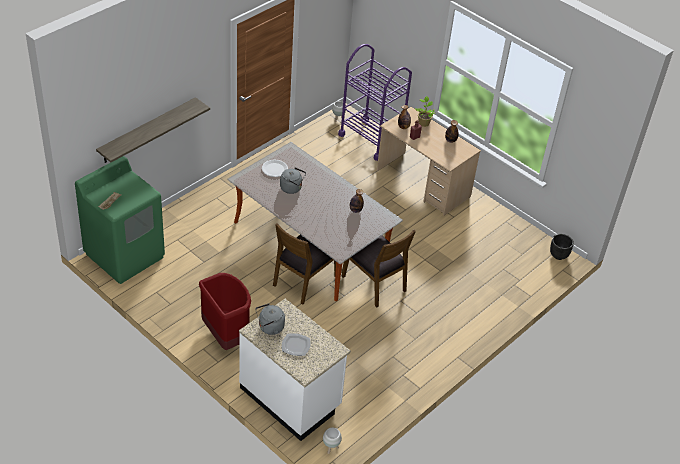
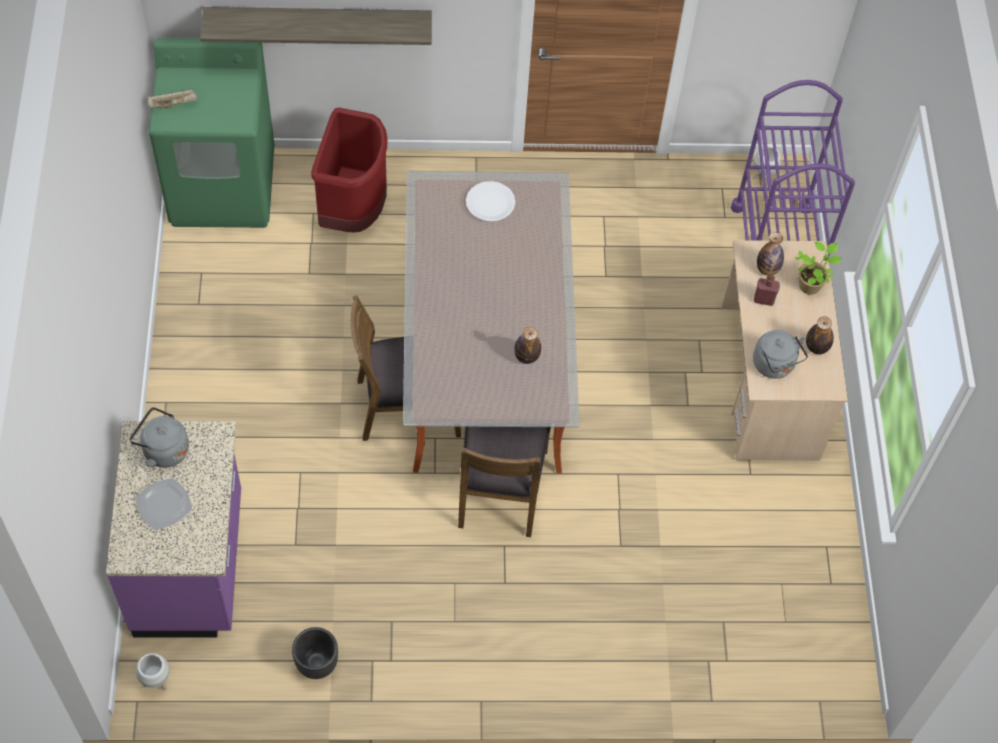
camera: 45 degrees right, 15 degrees up
red trash can [199,273,251,350] -> red trash can moved to [311,107,388,232]
white counter [239,299,351,441] -> purple counter [106,421,241,638]
grey kettle [280,167,306,194] -> grey kettle moved to [753,330,808,379]
black planter [550,234,574,260] -> black planter moved to [292,627,338,679]

